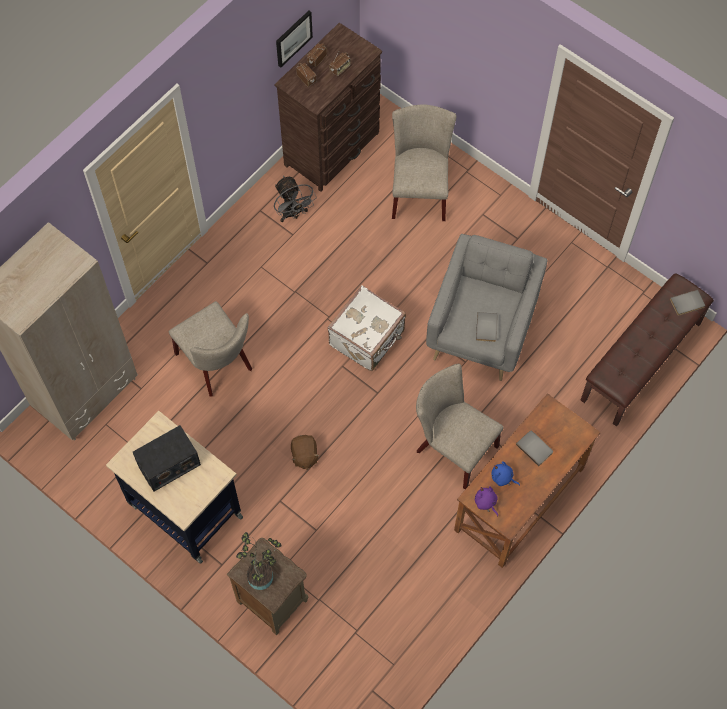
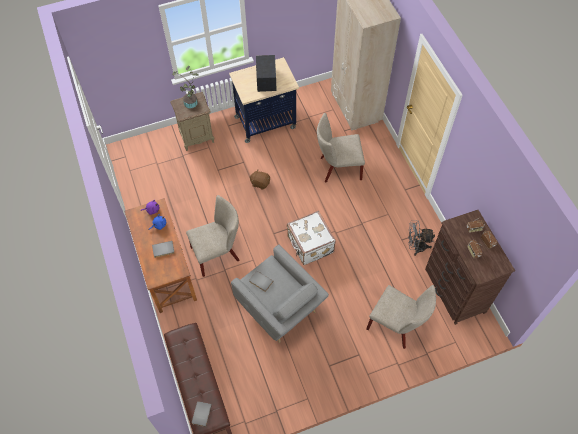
camera: 120 degrees right, 5 degrees down
picture [276,11,313,68] -> none

